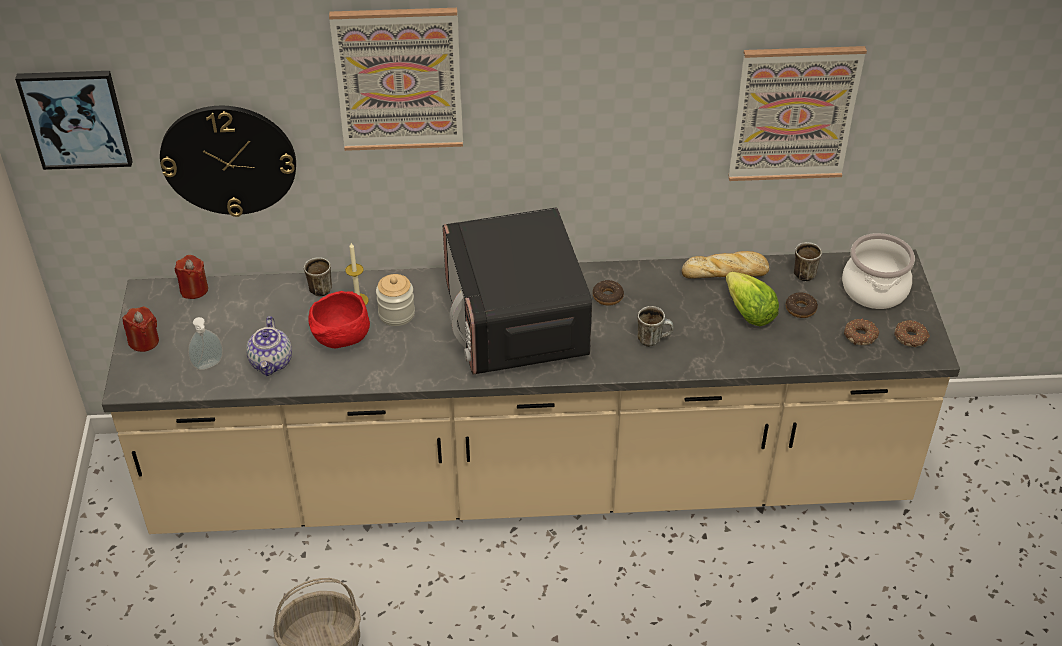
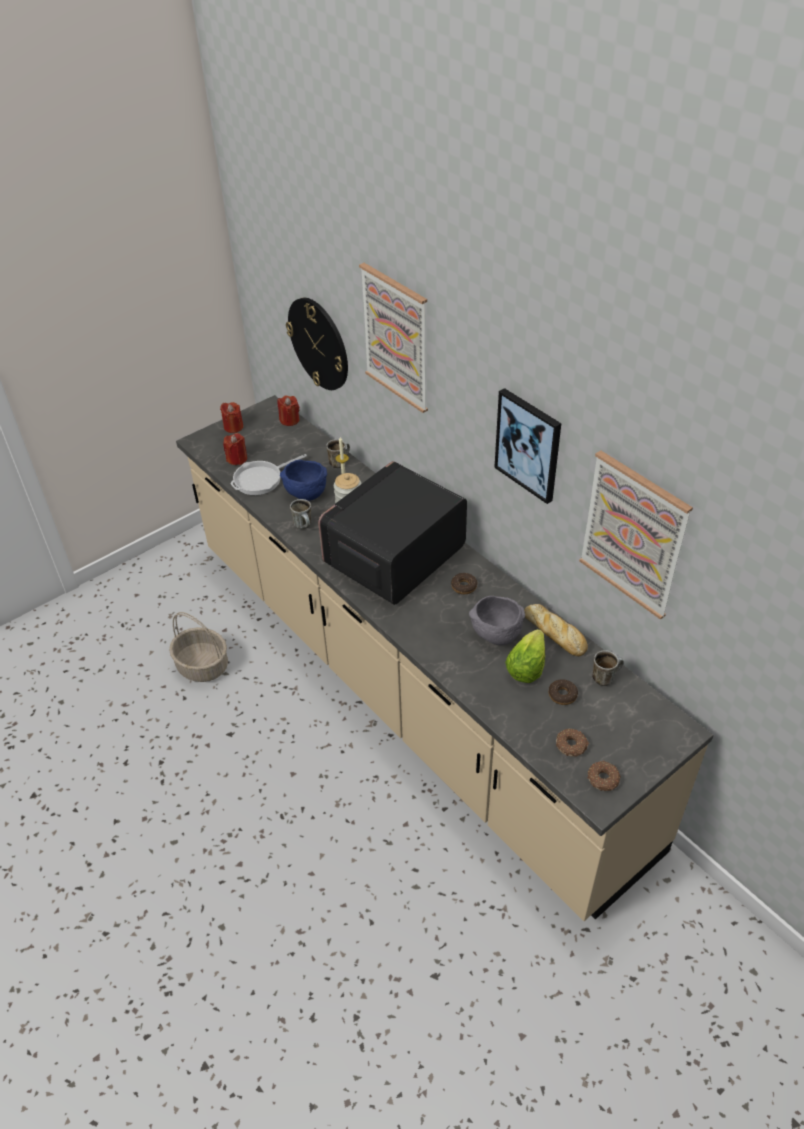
camera: 55 degrees right, 0 degrees up
picture [15,71,133,170] -> picture moved to [494,388,561,504]
soap dispenser [188,317,223,370] -> red candle [223,433,247,465]
teapot [246,316,292,376] -> frying pan [230,454,307,495]
red bowl [308,291,370,348] -> blue bowl [280,460,327,501]
mug [638,306,674,347] -> mug moved to [290,499,311,529]
cooking pot [842,233,915,309] -> none
none -> grey bowl [469,596,525,645]

